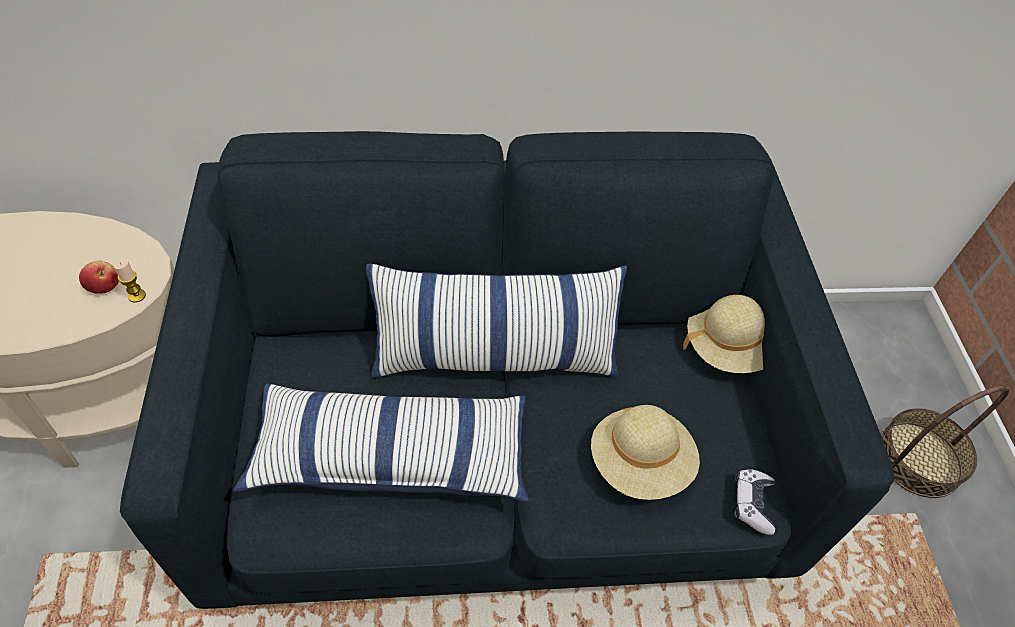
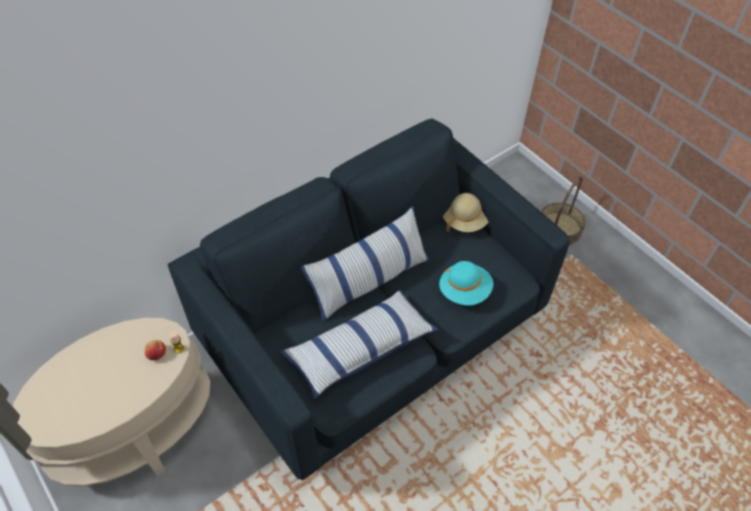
camera: 30 degrees left, 0 degrees up
beige hat [591,405,700,500] -> turquoise hat [439,261,494,305]
game controller [734,469,775,535] -> none

